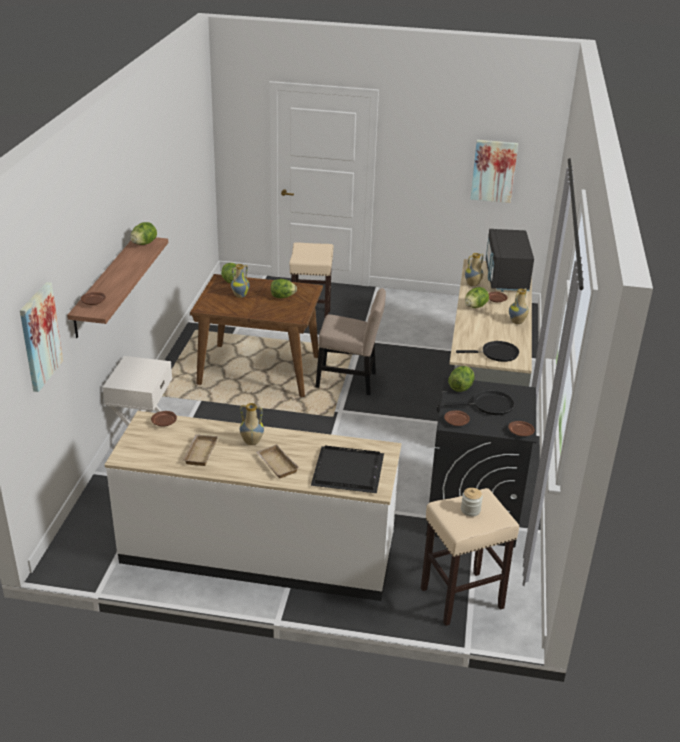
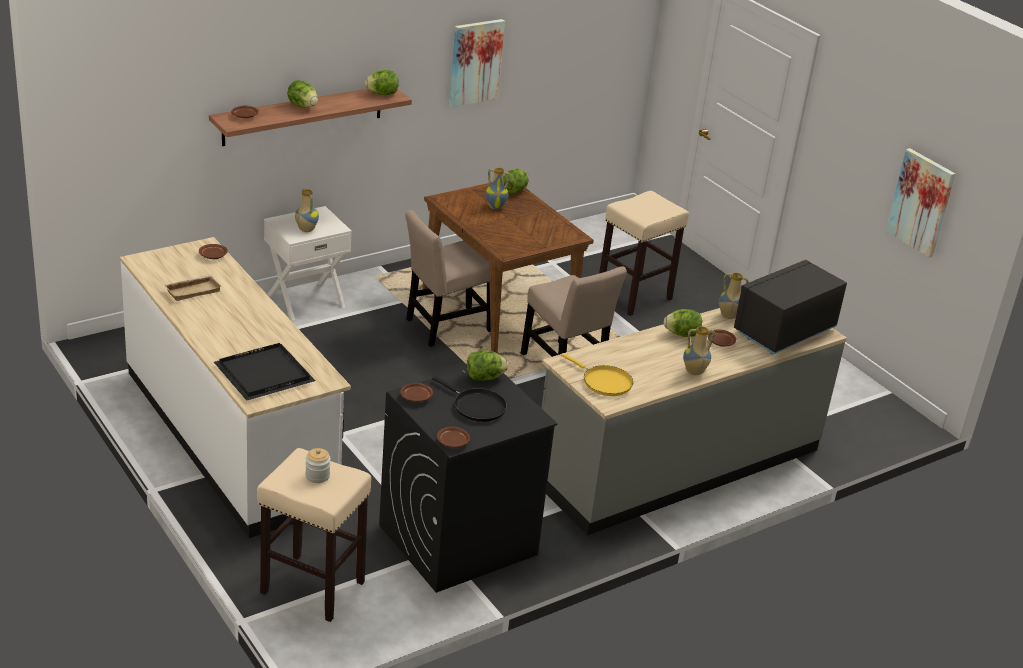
camera: 45 degrees right, 0 degrees up
picture [20,282,63,392] -> picture moved to [449,19,505,107]
vase [240,403,264,445] -> vase moved to [295,188,319,232]
beige tray [256,444,300,478] -> none
lettuce [271,279,297,298] -> lettuce moved to [287,80,318,108]
black frying pan [456,341,519,362] -> yellow frying pan [561,353,633,396]
none -> beige chair [405,210,491,347]

